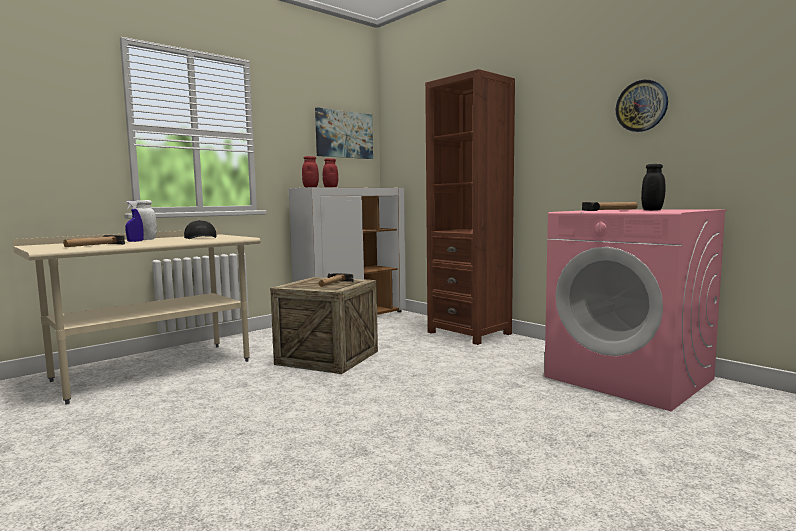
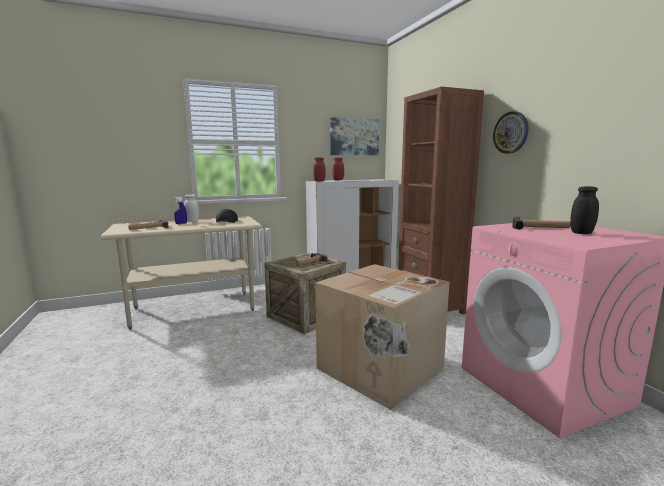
camera: 20 degrees right, 5 degrees up
wall clock [615,80,668,132] -> wall clock moved to [493,111,529,154]
none -> cardboard box [315,264,450,410]

